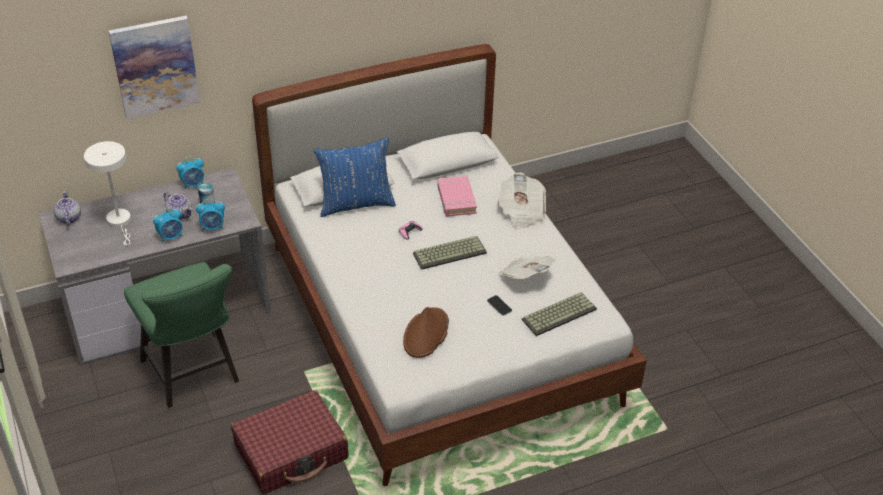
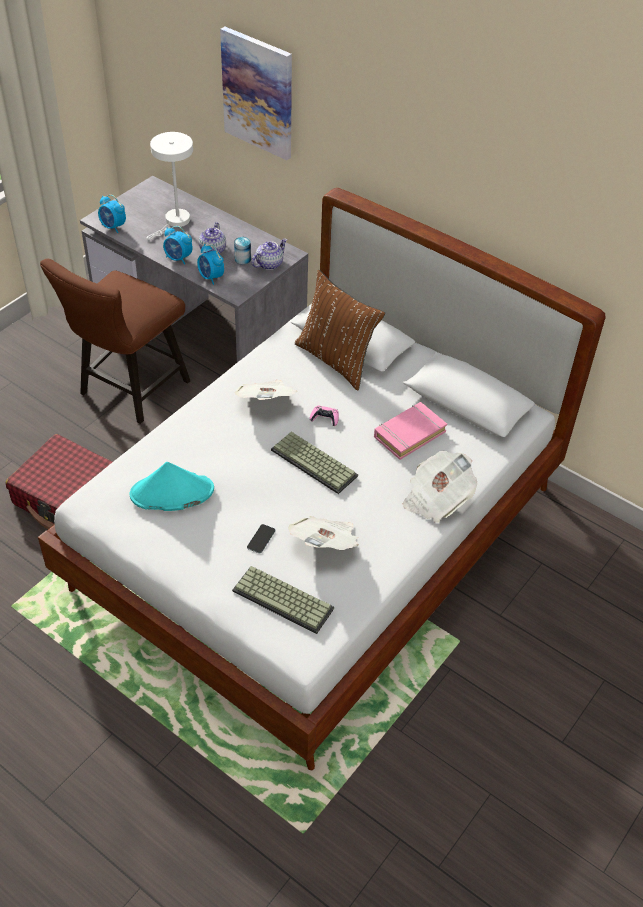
camera: 60 degrees right, 5 degrees up
teapot [54,191,81,226] -> teapot moved to [252,238,287,270]
green chair [124,262,239,408] -> brown chair [40,259,191,424]
alarm clock [176,156,204,190] -> alarm clock moved to [98,195,126,233]
blue pillow [313,137,396,217] -> brown pillow [295,270,385,391]
brown hat [403,307,449,358] -> turquoise hat [130,462,214,511]
none -> newspaper [235,380,298,400]

